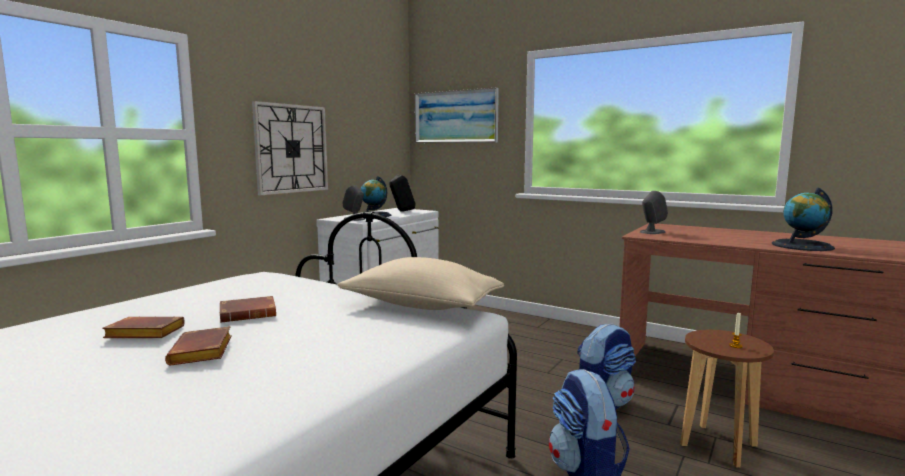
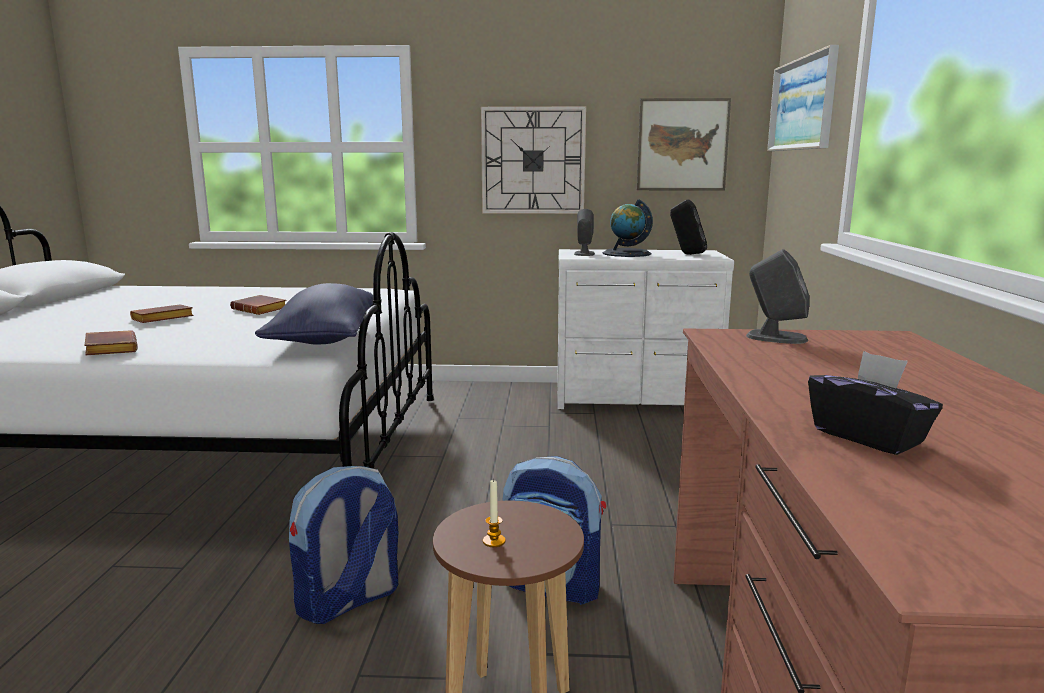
camera: 60 degrees right, 5 degrees up
brown book [102,316,185,338] -> brown book moved to [85,330,138,355]
beige pillow [338,257,504,310] -> blue pillow [255,283,373,345]
globe [772,188,835,251] -> black tissue box [808,351,943,455]
none -> picture [637,98,731,190]

